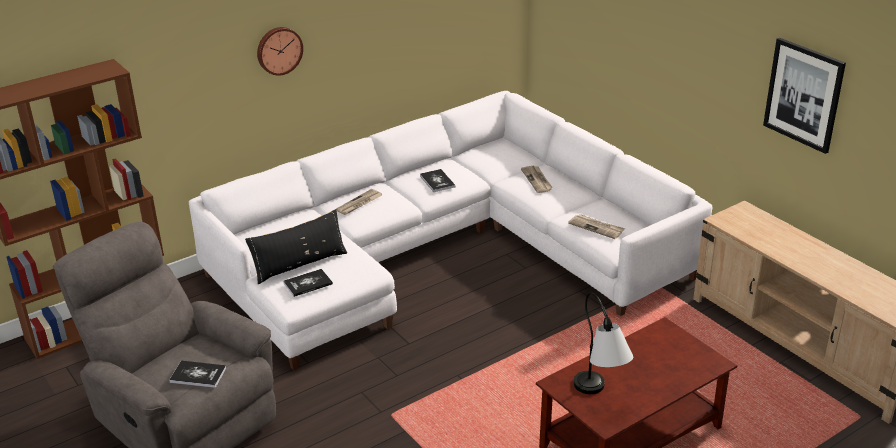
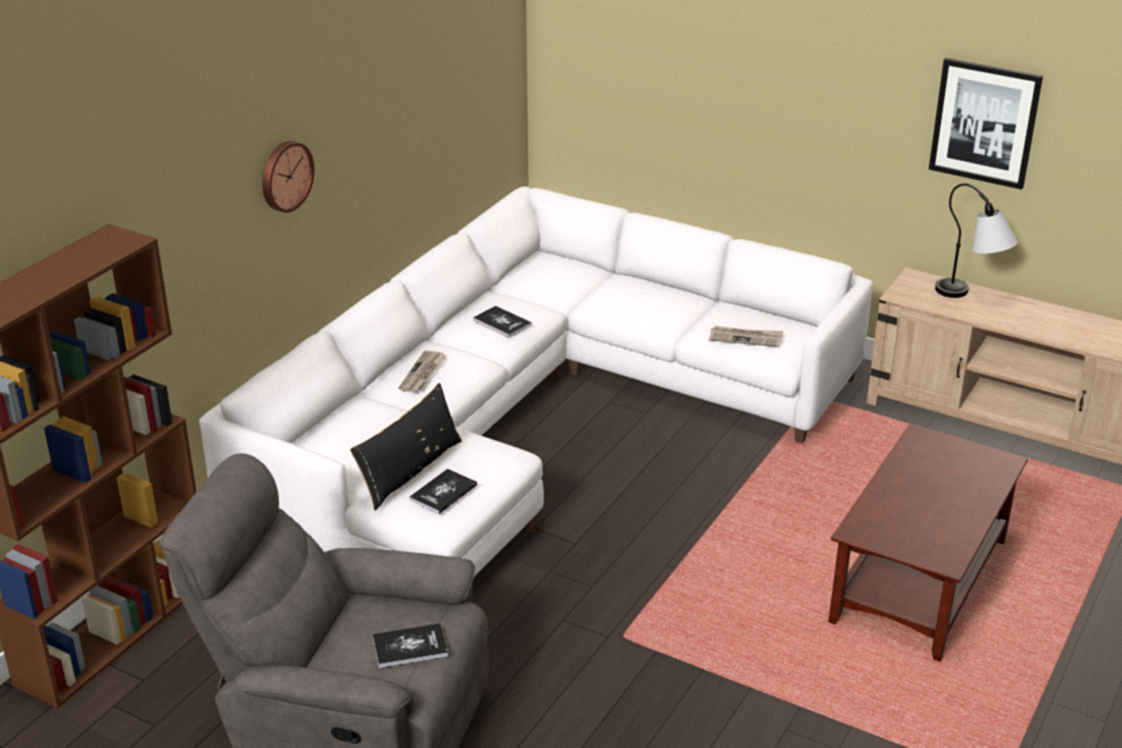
camera: 25 degrees left, 0 degrees up
newspaper [521,166,553,193] -> none
table lamp [574,293,633,394] -> table lamp moved to [935,184,1018,298]

